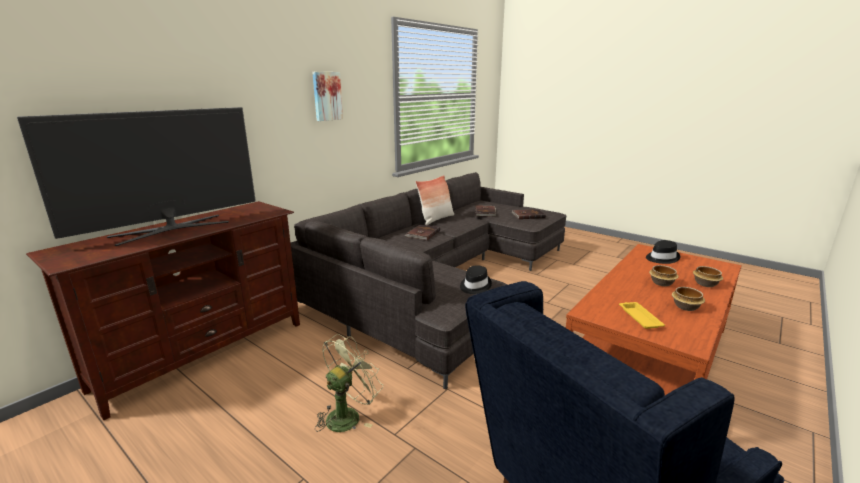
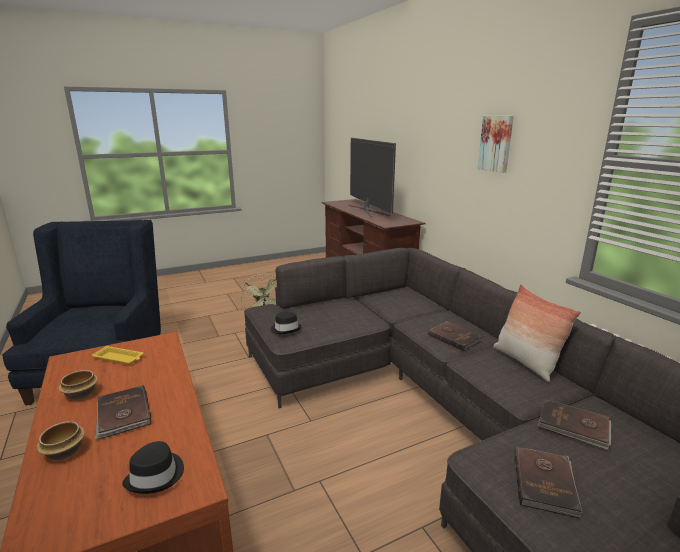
camera: 115 degrees right, 0 degrees up
bowl [649,265,679,286] -> brown book [95,385,152,439]

